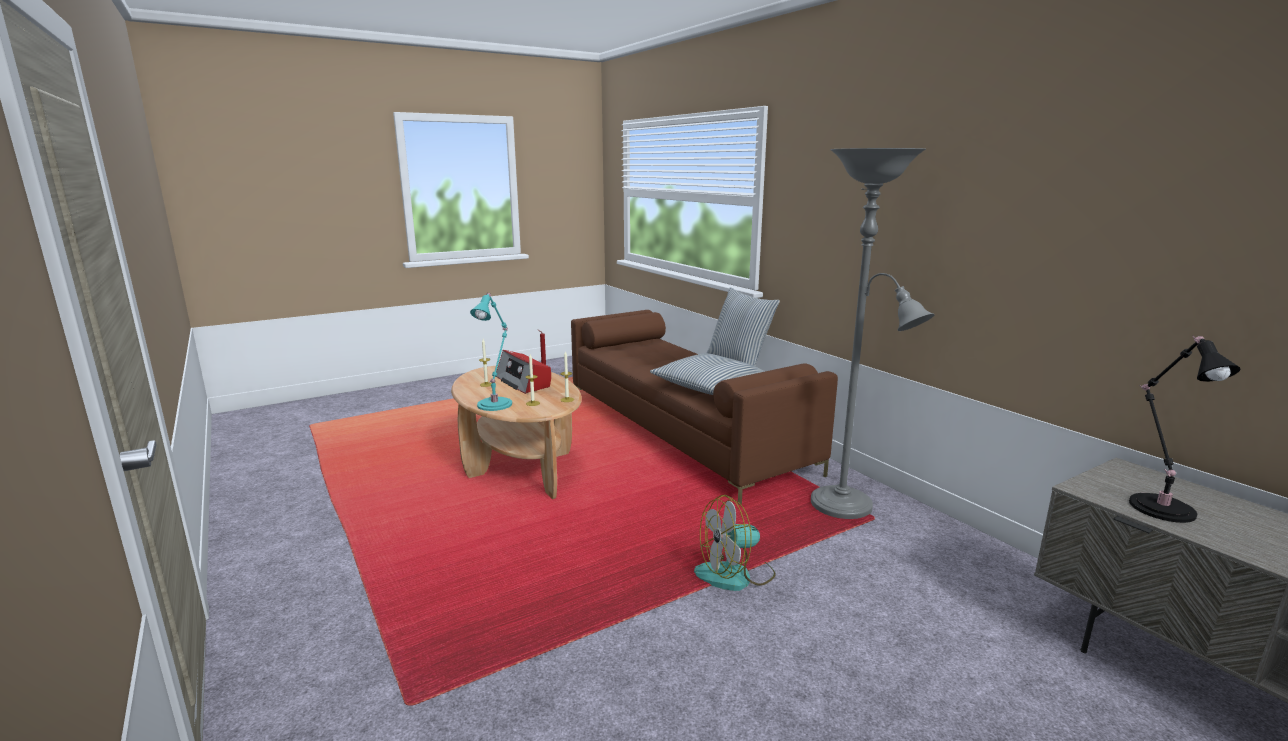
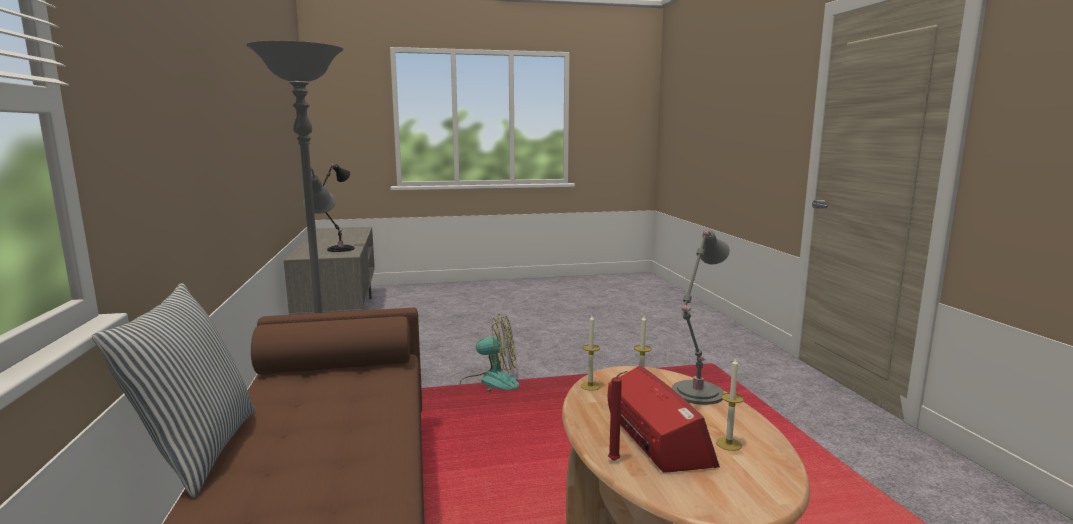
camera: 160 degrees left, 5 degrees down
turquoise table lamp [470,293,512,411] -> grey table lamp [672,230,730,405]
pillow [650,353,765,395] -> none

